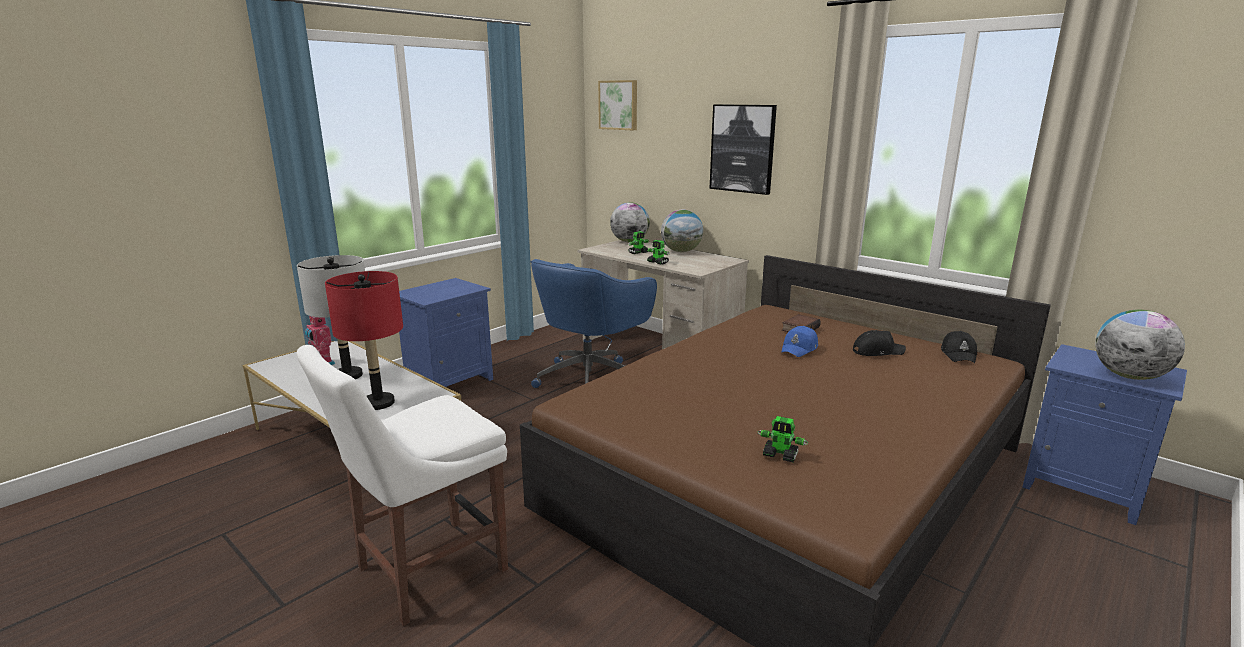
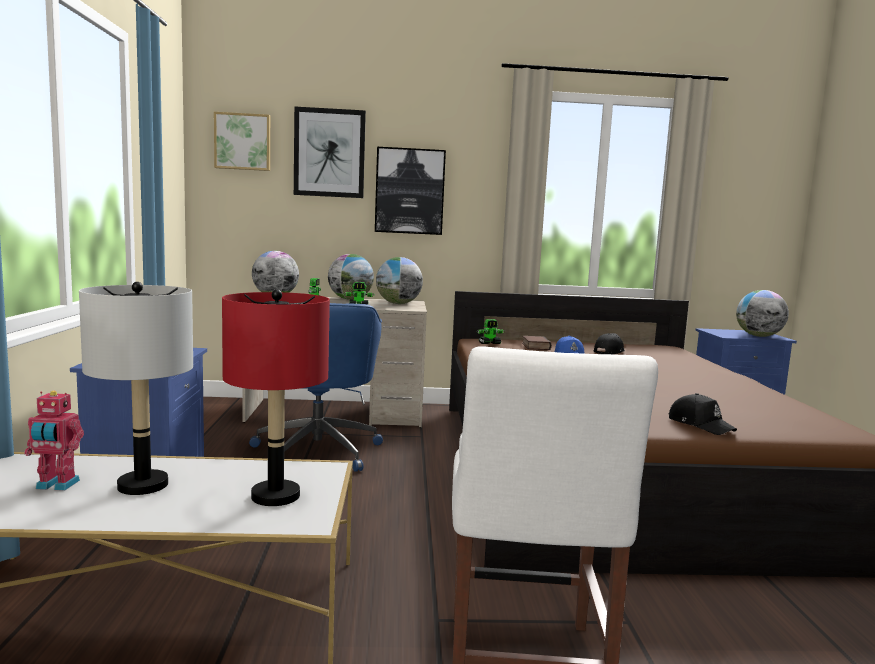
camera: 45 degrees left, 10 degrees down
toy robot [758,416,808,463] -> toy robot moved to [477,319,504,344]
black cap [941,331,977,363] -> black cap moved to [669,393,737,435]
none -> picture [294,106,366,198]
none -> globe [376,257,423,304]

